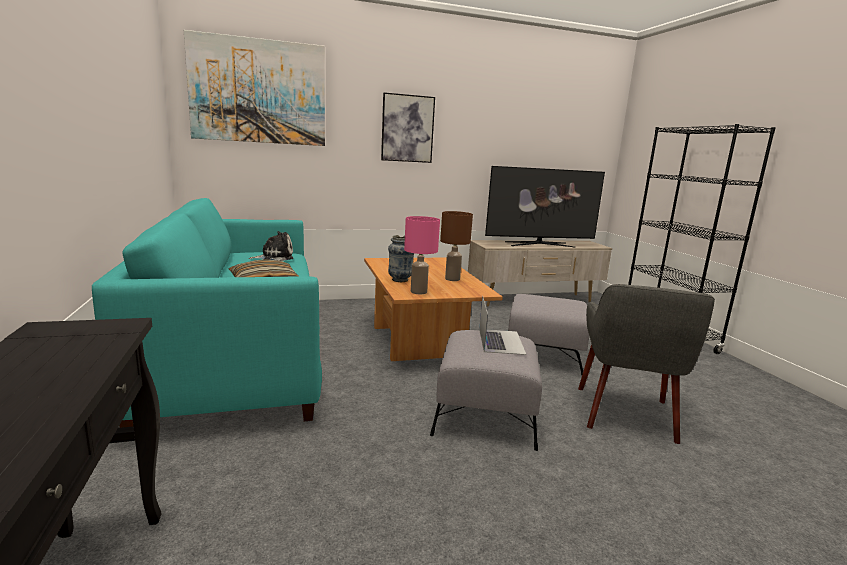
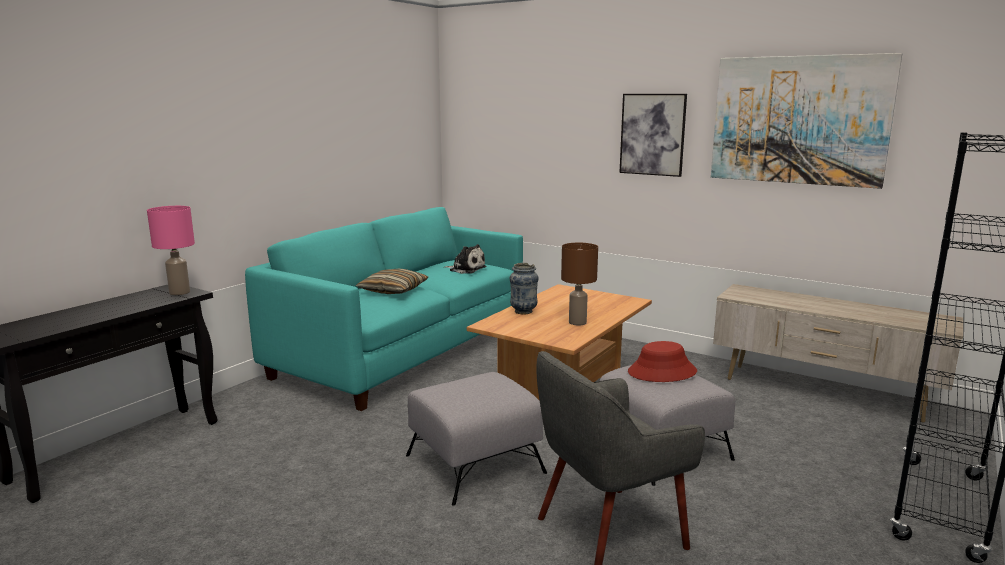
camera: 50 degrees right, 0 degrees up
picture [184,30,325,146] -> picture moved to [711,53,902,189]
pink table lamp [404,216,440,294] -> pink table lamp moved to [147,206,195,296]
laptop [479,296,526,355] -> none
television [485,166,605,248] -> none
none -> red hat [628,341,697,382]

